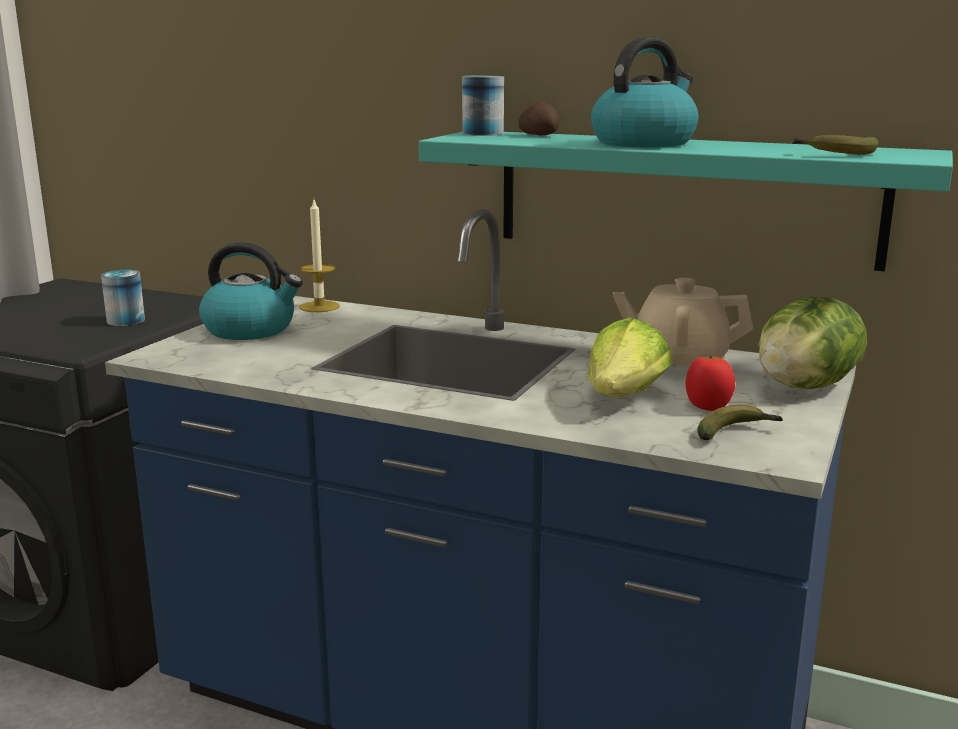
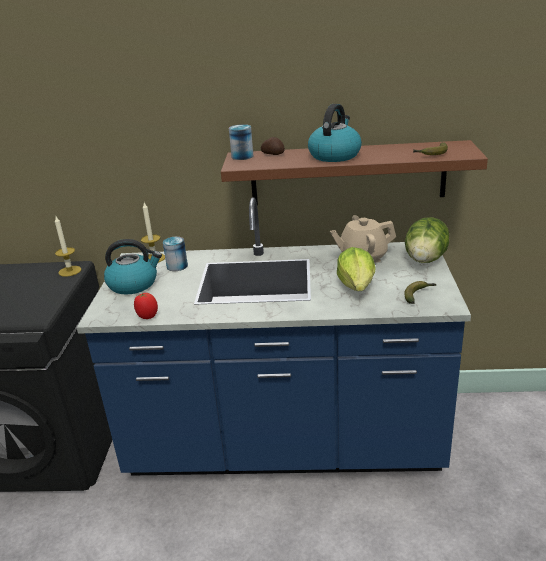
camera: 20 degrees left, 10 degrees up
can [101,270,145,326] -> can moved to [163,237,188,271]
turquoise shelf [419,132,953,271] -> brown shelf [221,140,488,205]
tomato [686,355,735,411] -> tomato moved to [134,293,158,319]
none -> candle [55,217,81,277]

